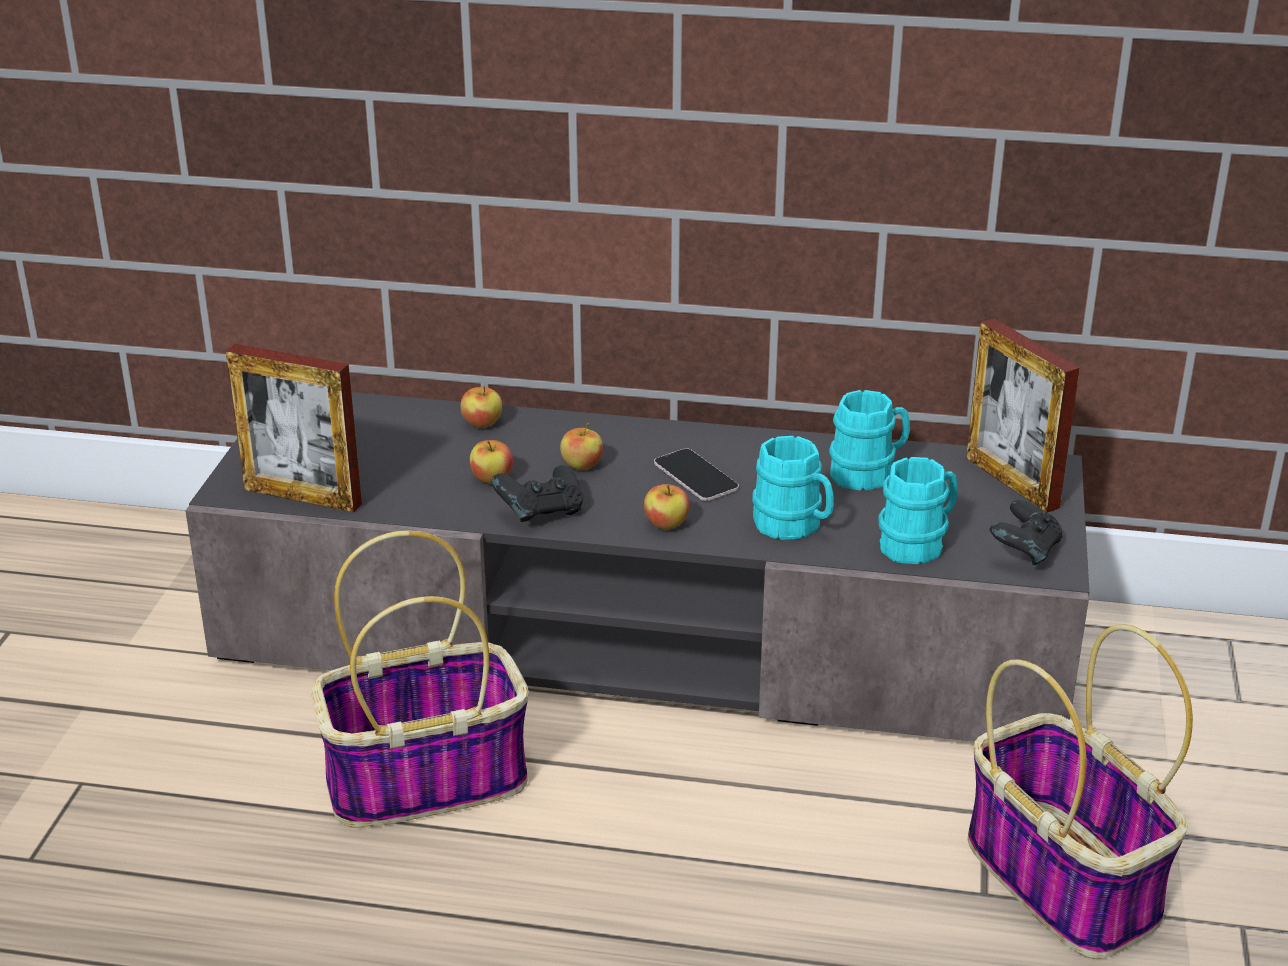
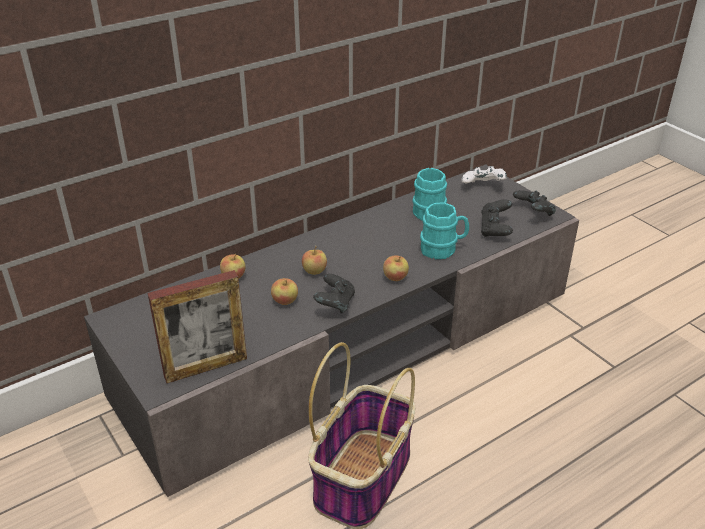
camera: 45 degrees left, 5 degrees up
phone [654,448,739,501] -> none
turquoise mug [878,457,958,564] -> black game controller [481,199,513,237]
picture frame [966,318,1080,513] -> white game controller [462,166,507,183]
basket [967,624,1193,959] -> none

